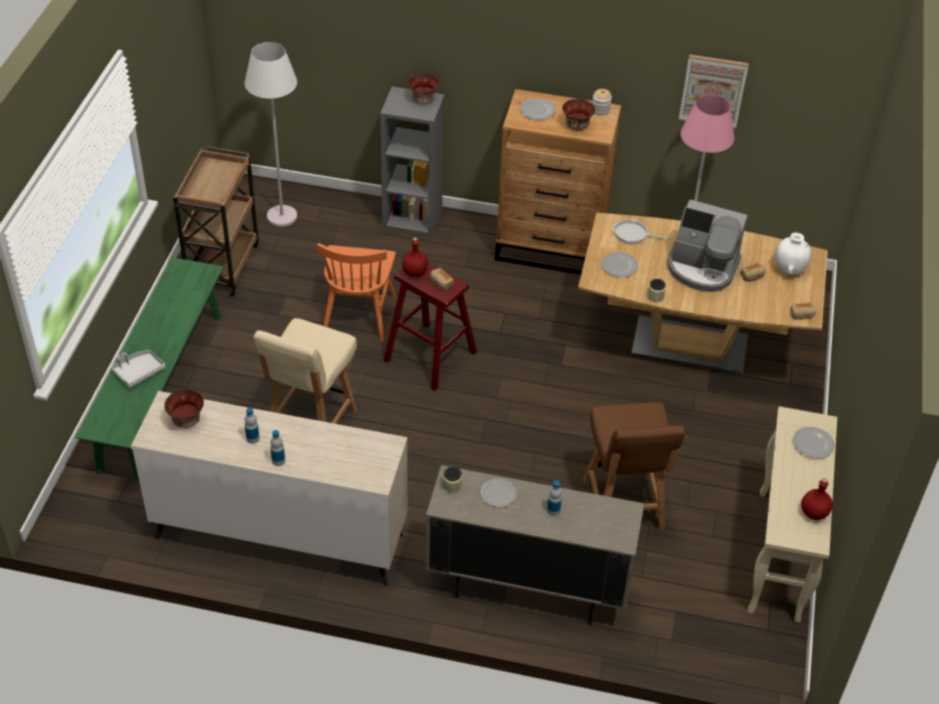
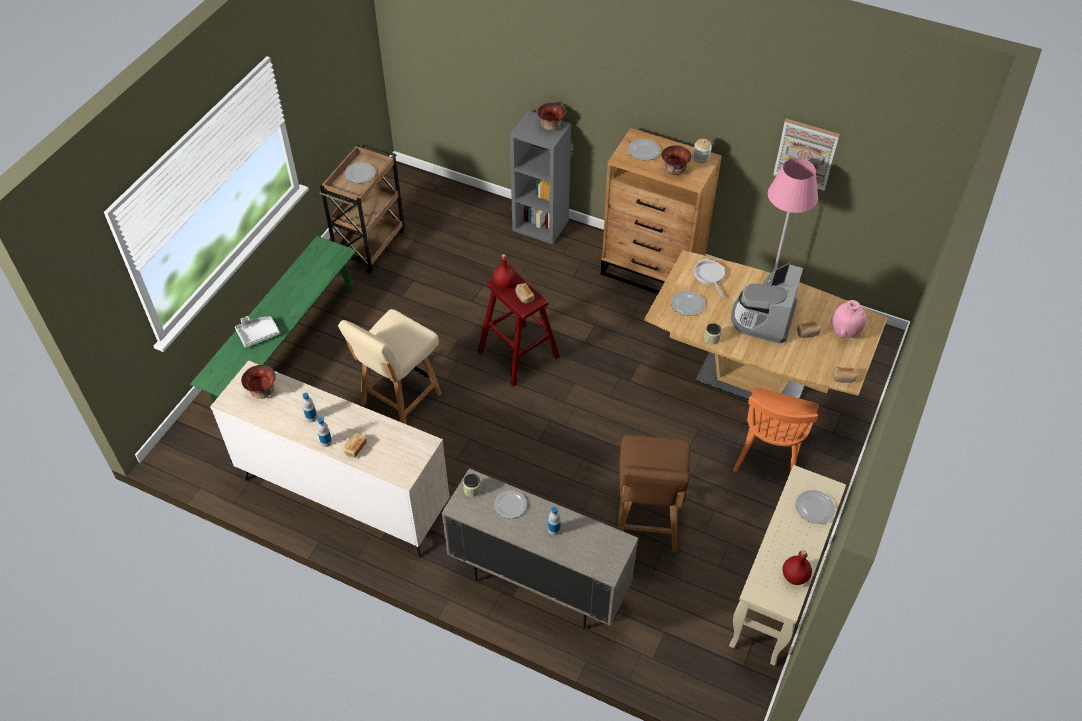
camera: 15 degrees right, 5 degrees up
white floor lamp [245,42,297,227] -> none
orange chair [317,243,396,342] -> orange chair moved to [733,387,819,472]
frying pan [612,219,671,244] -> frying pan turned 45 degrees clockwise [694,259,725,299]
coffee machine [667,200,748,292] -> coffee machine turned 75 degrees clockwise [731,263,803,344]
white vase [775,233,811,275] -> pink vase [832,300,866,338]
none -> bread [343,433,367,458]
none -> plate [345,162,376,183]

